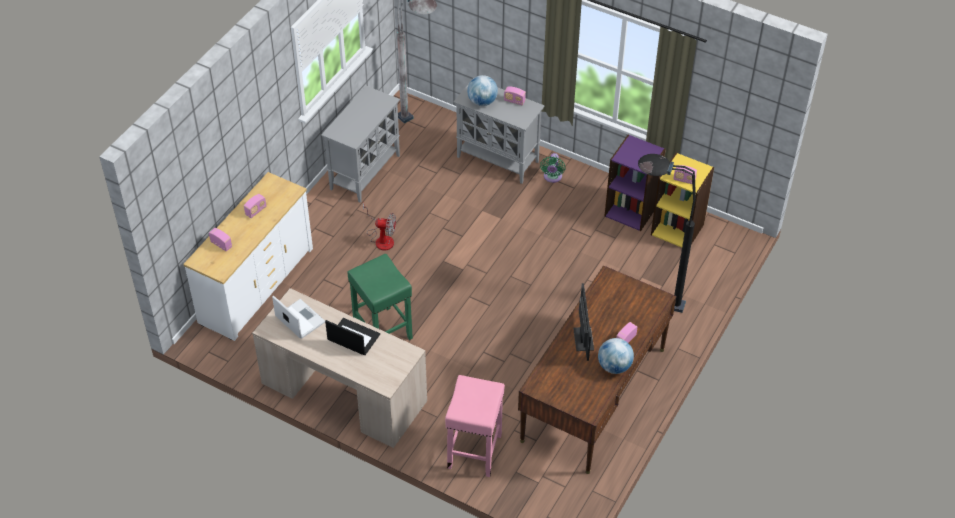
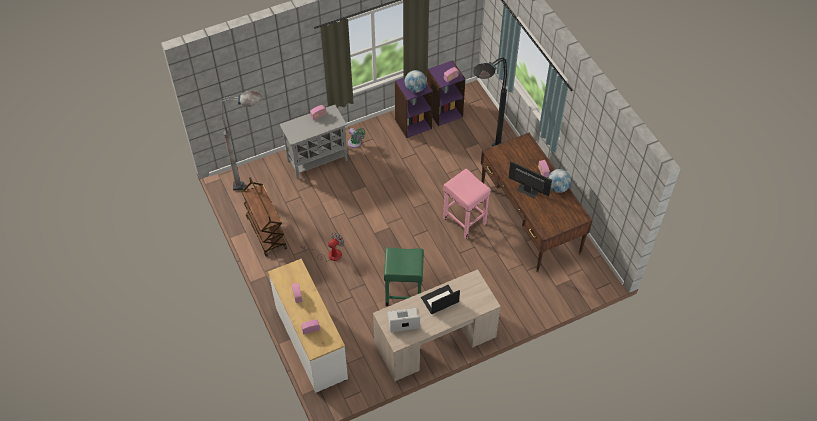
camera: 55 degrees left, 5 degrees up
grey cabinet [321,86,400,203] -> brown cart [242,177,287,257]
pink stool [445,375,505,477] -> pink stool moved to [443,169,491,239]
globe [467,75,498,106] -> globe moved to [405,70,427,93]
yellow bookcase [651,153,714,247] -> purple bookcase [427,60,465,126]

